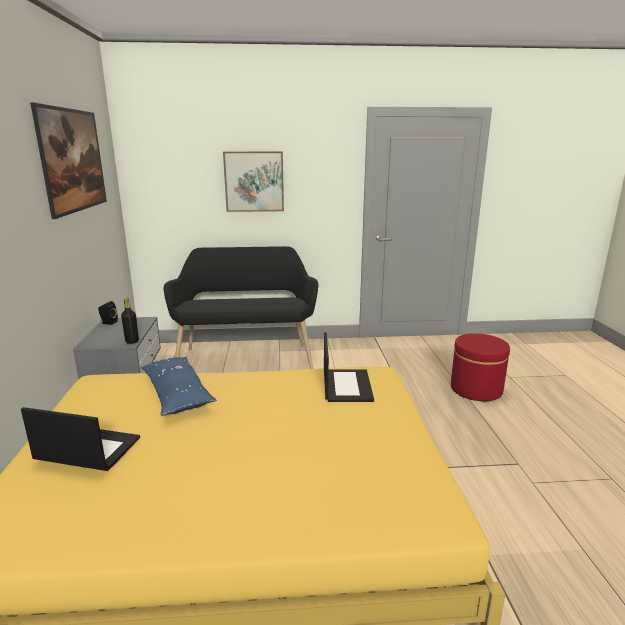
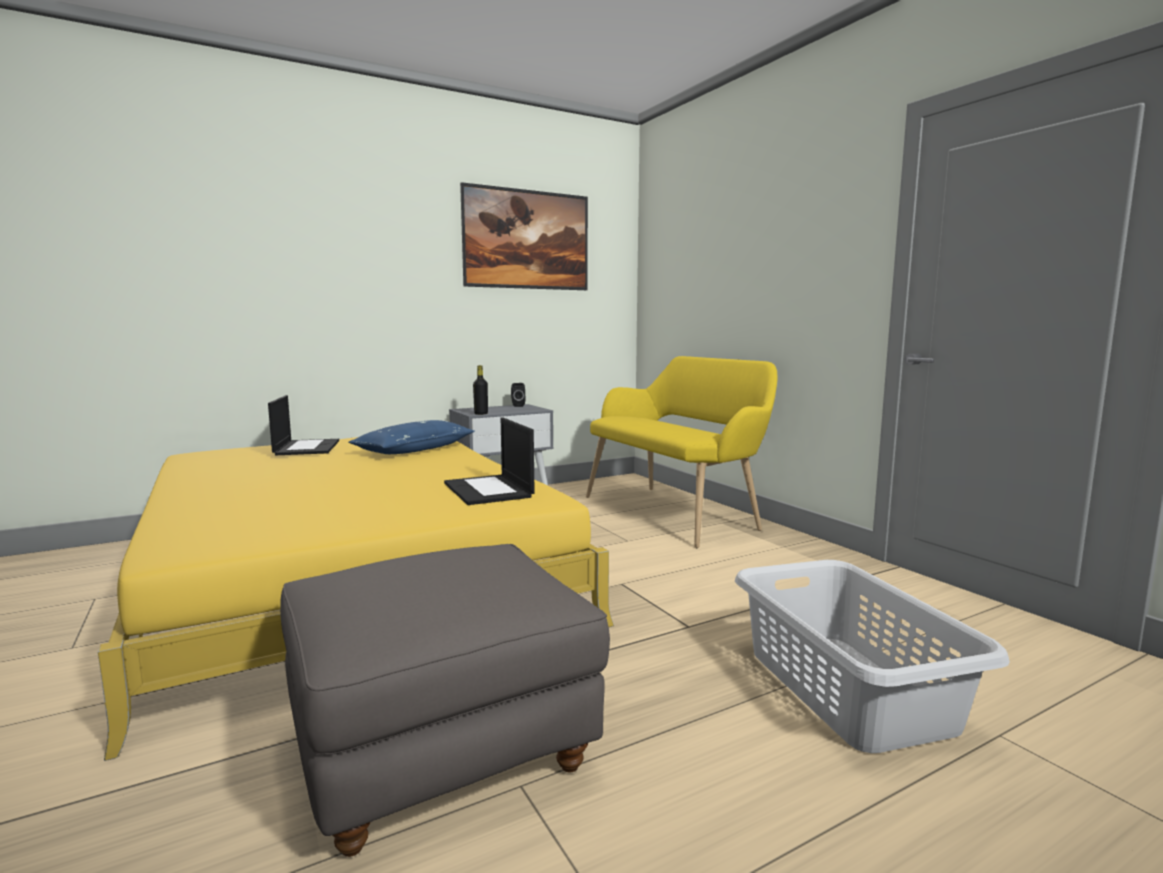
camera: 65 degrees right, 10 degrees down
black bench [164,246,318,369] -> yellow bench [586,356,778,548]
picture [223,152,284,212] -> none
laptop [324,332,374,402] -> laptop turned 90 degrees clockwise [444,417,535,505]
red ottoman [451,333,510,401] -> grey laundry basket [735,560,1010,753]
none -> grey ottoman [280,544,610,857]

